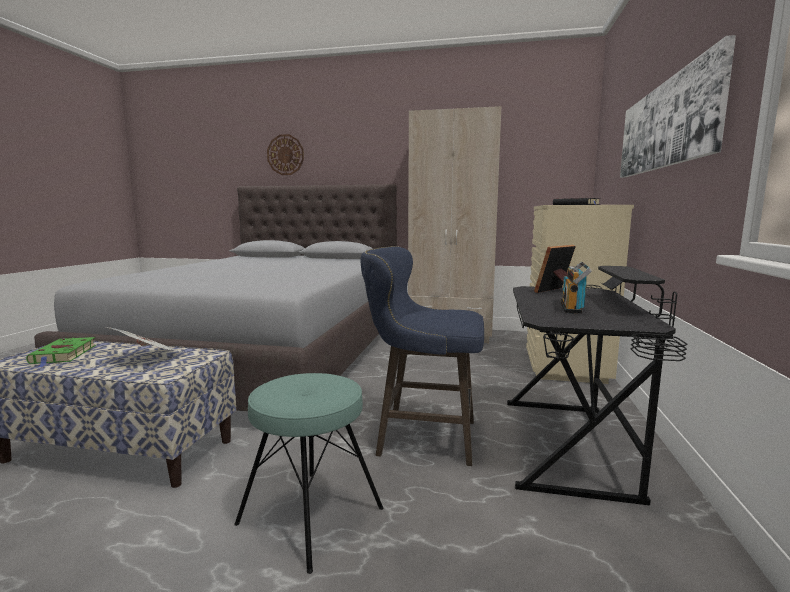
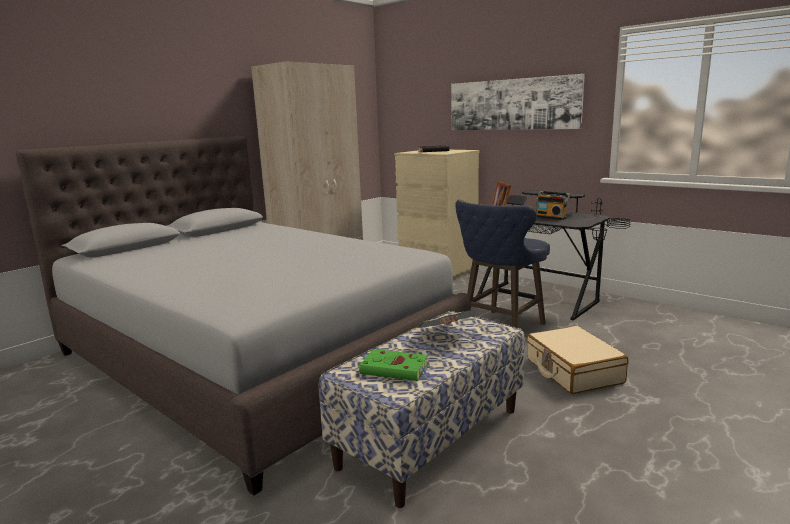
camera: 60 degrees left, 5 degrees up
turquoise stool [234,373,383,574] -> beige suitcase [527,326,628,394]
wall clock [267,134,304,175] -> none

